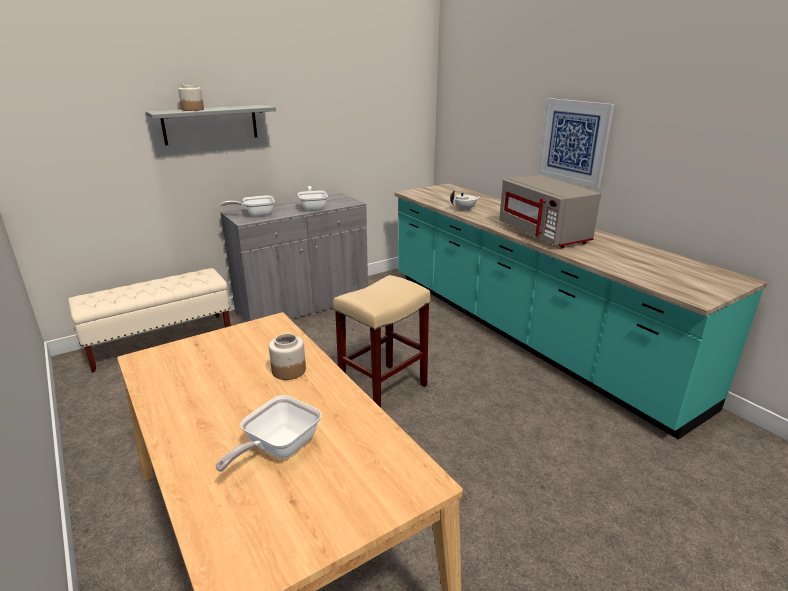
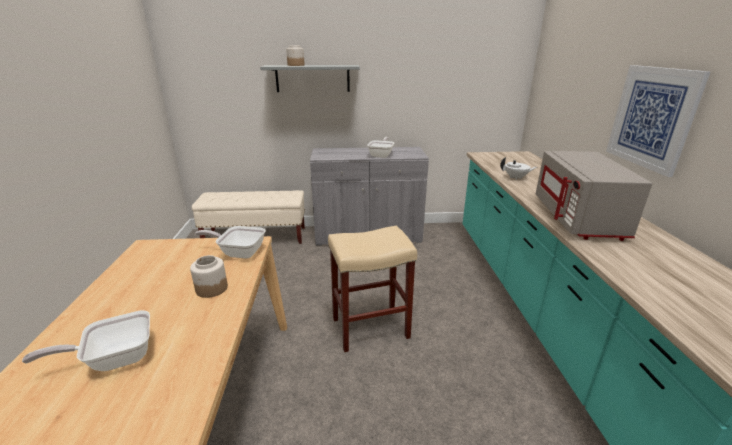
camera: 30 degrees right, 0 degrees up
frying pan [221,195,275,217] -> frying pan moved to [195,226,266,259]

